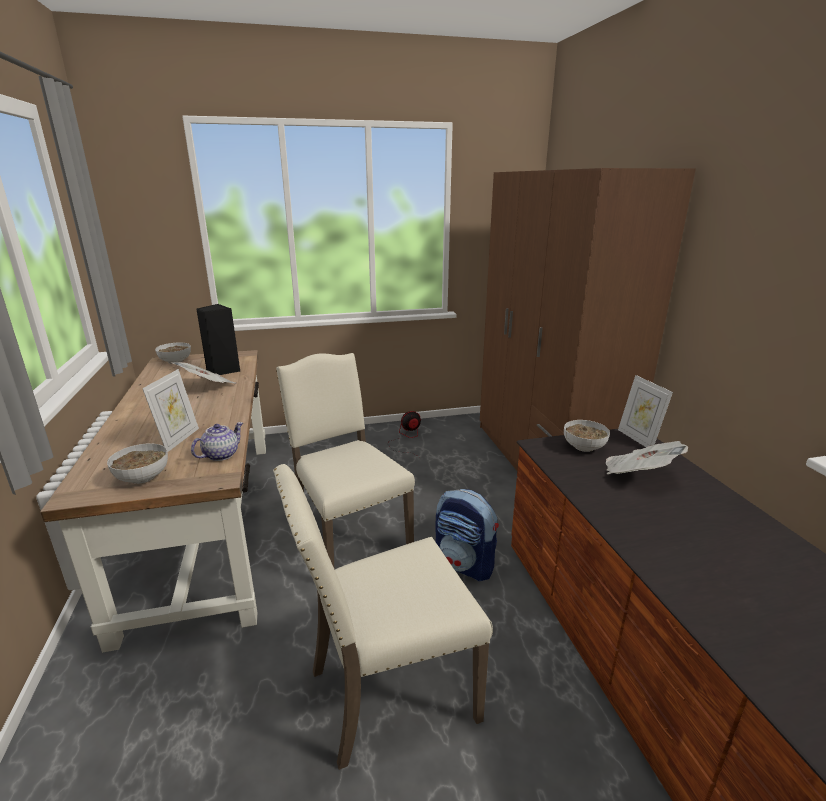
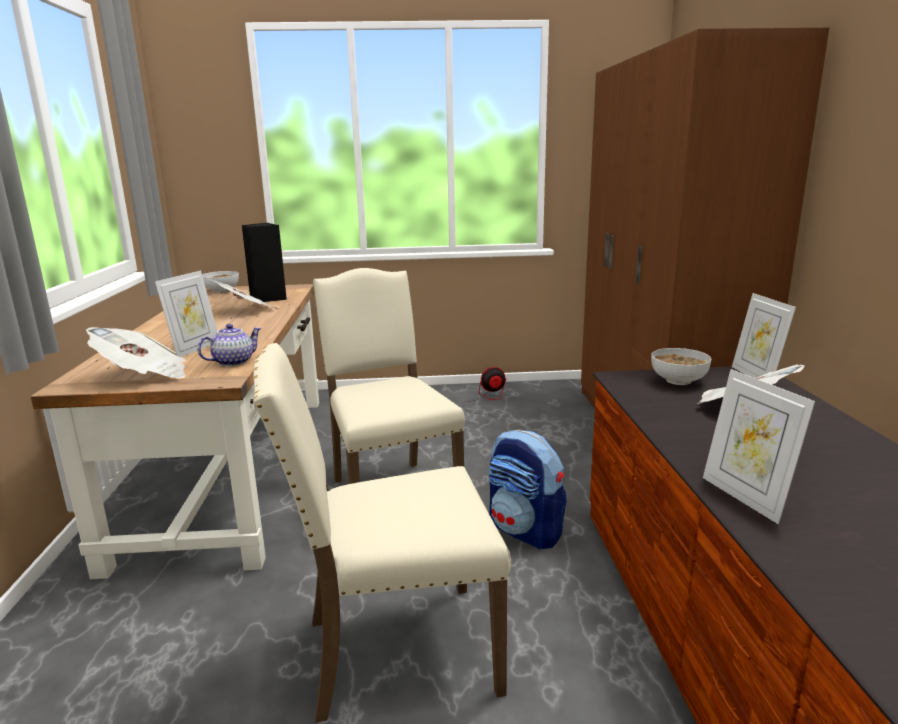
camera: 10 degrees right, 5 degrees down
bowl [107,443,168,484] -> newspaper [86,327,186,379]
none -> picture frame [703,369,815,524]

